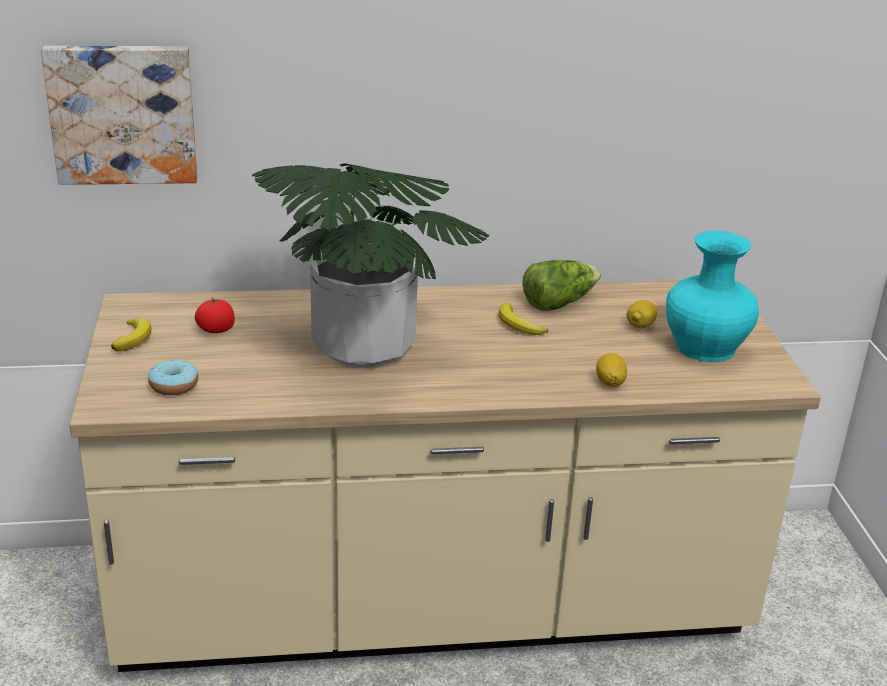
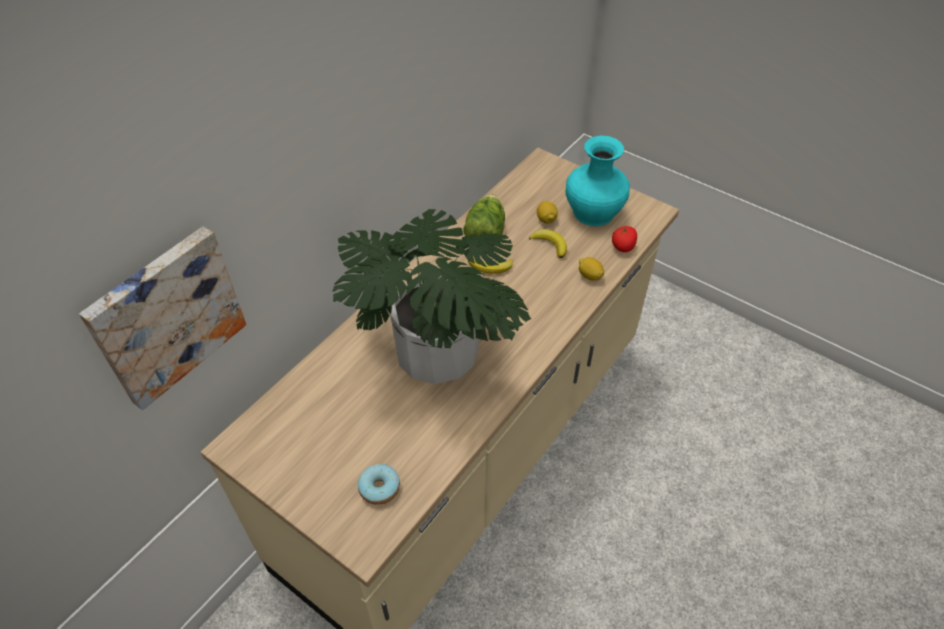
camera: 45 degrees left, 20 degrees up
banana [111,318,151,352] -> banana moved to [529,229,567,258]
tomato [195,297,235,333] -> tomato moved to [612,226,637,252]

